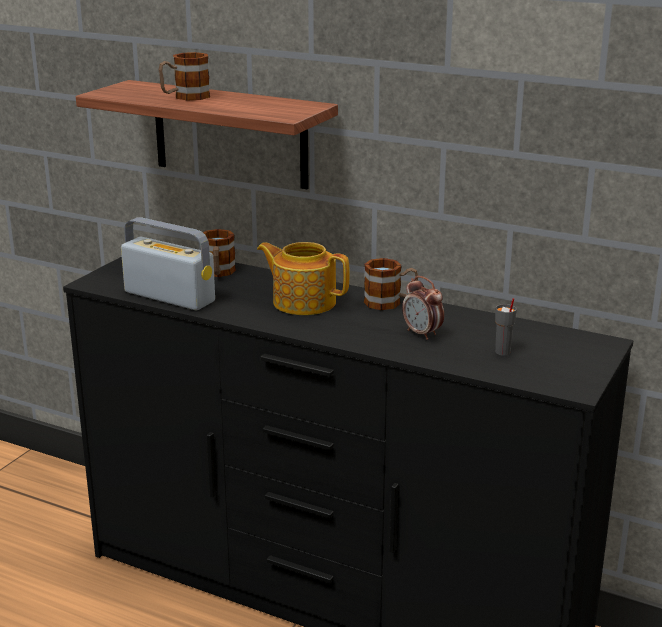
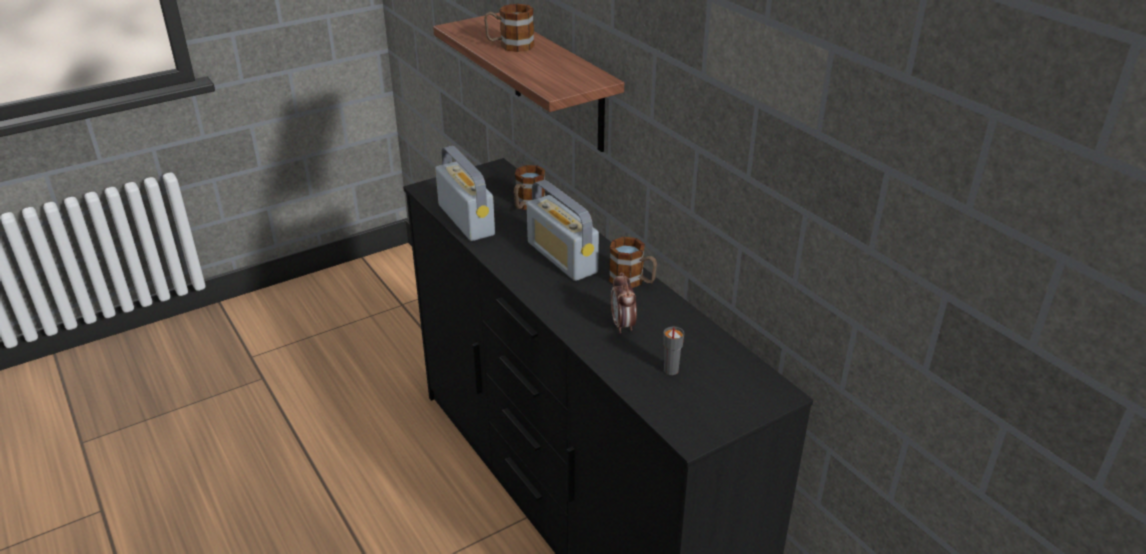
camera: 30 degrees right, 10 degrees up
teapot [257,242,350,315] -> radio [527,180,599,281]

